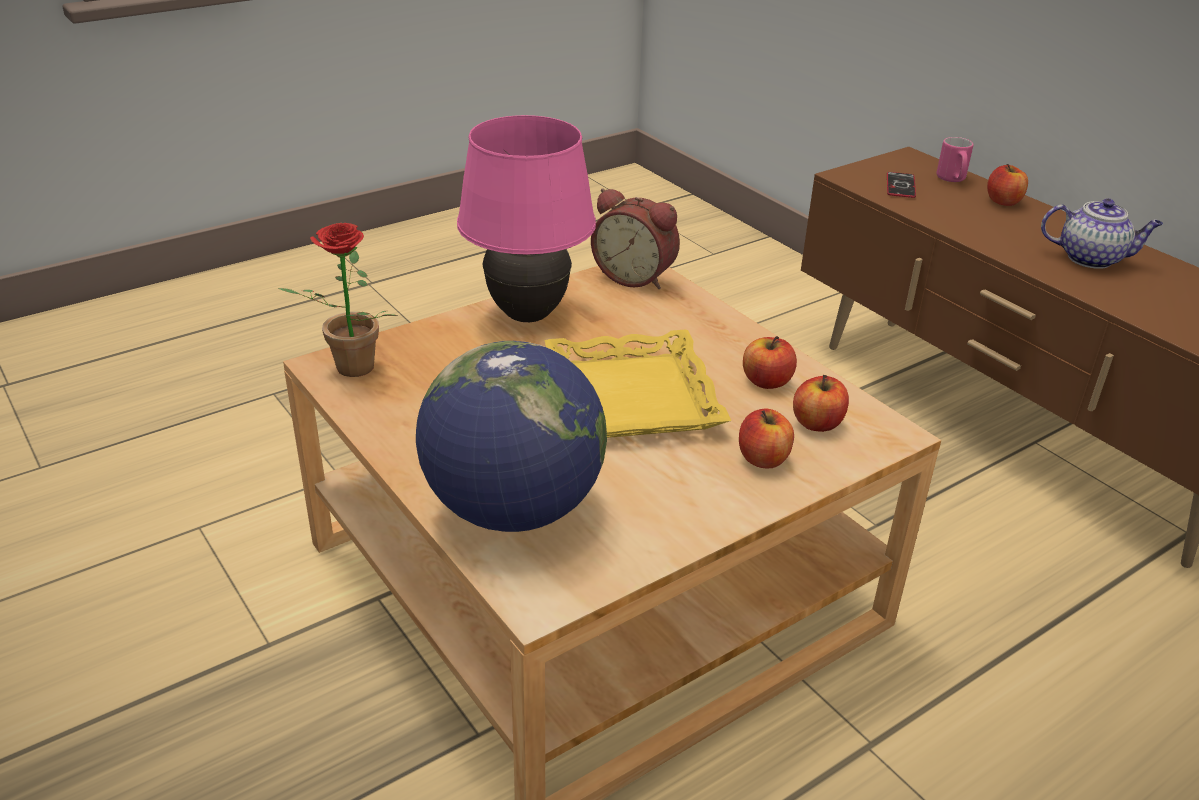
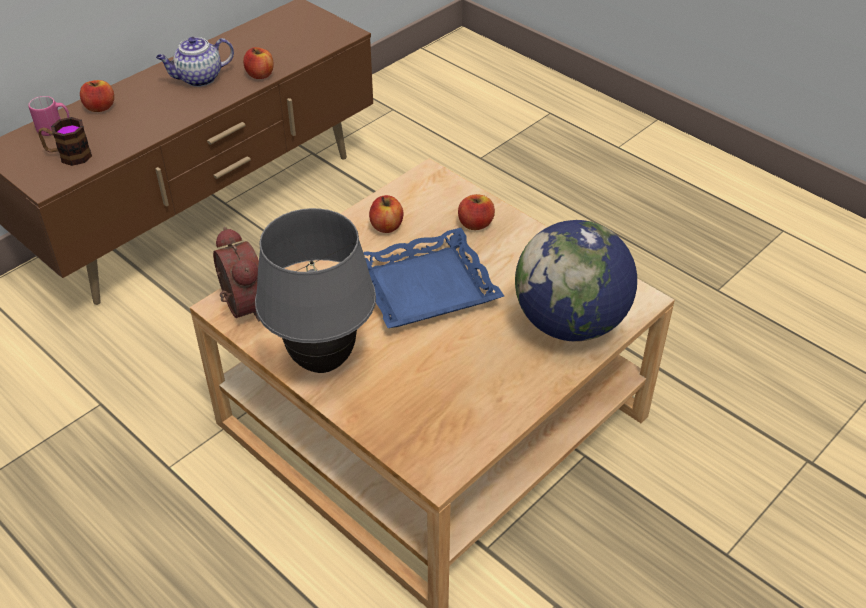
camera: 100 degrees left, 10 degrees up
potted plant [277,223,397,377] -> none
pink table lamp [457,115,596,322] -> grey table lamp [255,208,376,373]
yellow tray [544,330,731,438] -> blue tray [363,228,504,328]
alarm clock [591,188,680,289] -> alarm clock turned 45 degrees counterclockwise [213,227,260,322]
apple [793,375,849,432] -> apple moved to [243,47,274,79]
phone [887,172,916,198] -> mug [38,117,92,166]
teapot [1041,198,1163,269] -> teapot turned 120 degrees counterclockwise [156,37,234,87]

